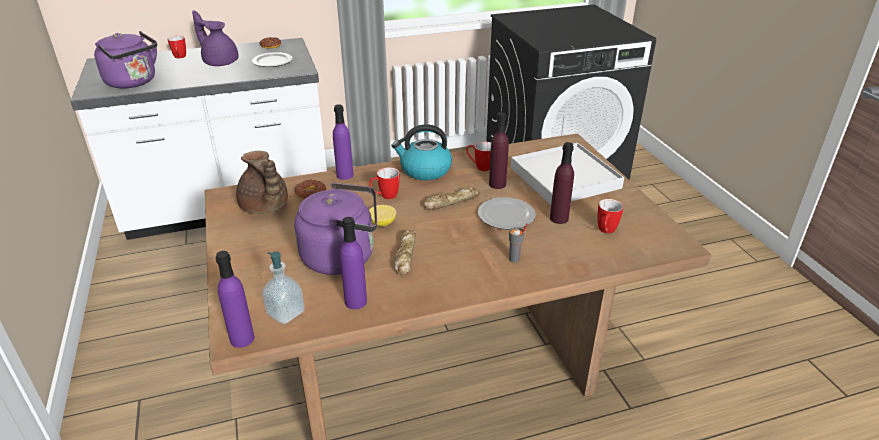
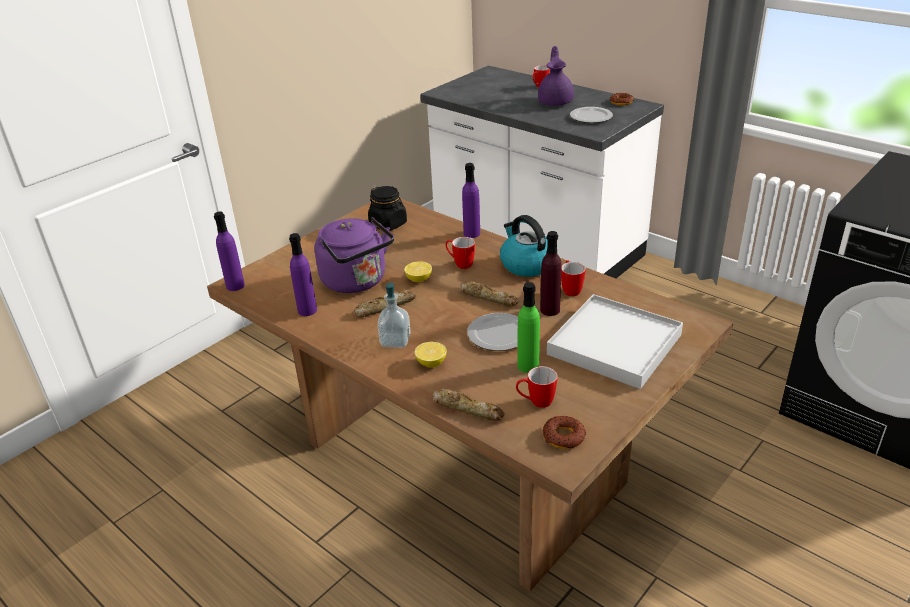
camera: 60 degrees right, 0 degrees up
purple kettle [94,31,157,88] -> none
brown teapot [236,151,288,214] -> black jar [368,186,407,231]
soap dispenser [262,252,305,324] -> soap dispenser moved to [377,282,411,348]
donut [295,180,326,199] -> donut moved to [543,416,586,449]
grey cup [509,223,527,263] -> lemon [415,342,447,368]
purple bottle [550,142,574,224] -> green bottle [517,282,540,373]
none -> bread [433,389,505,421]

